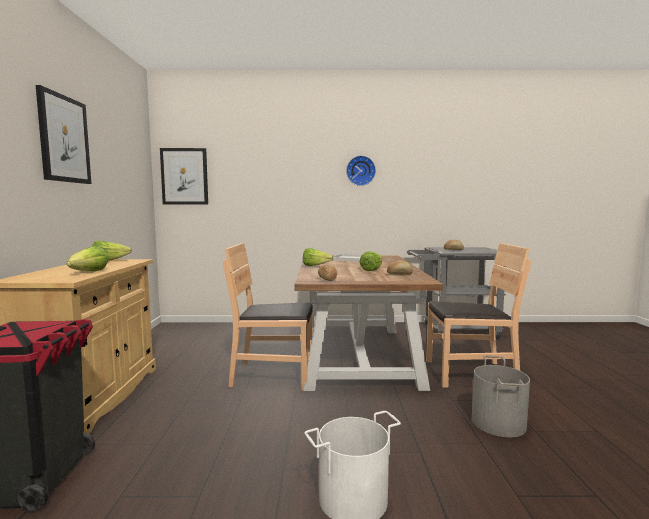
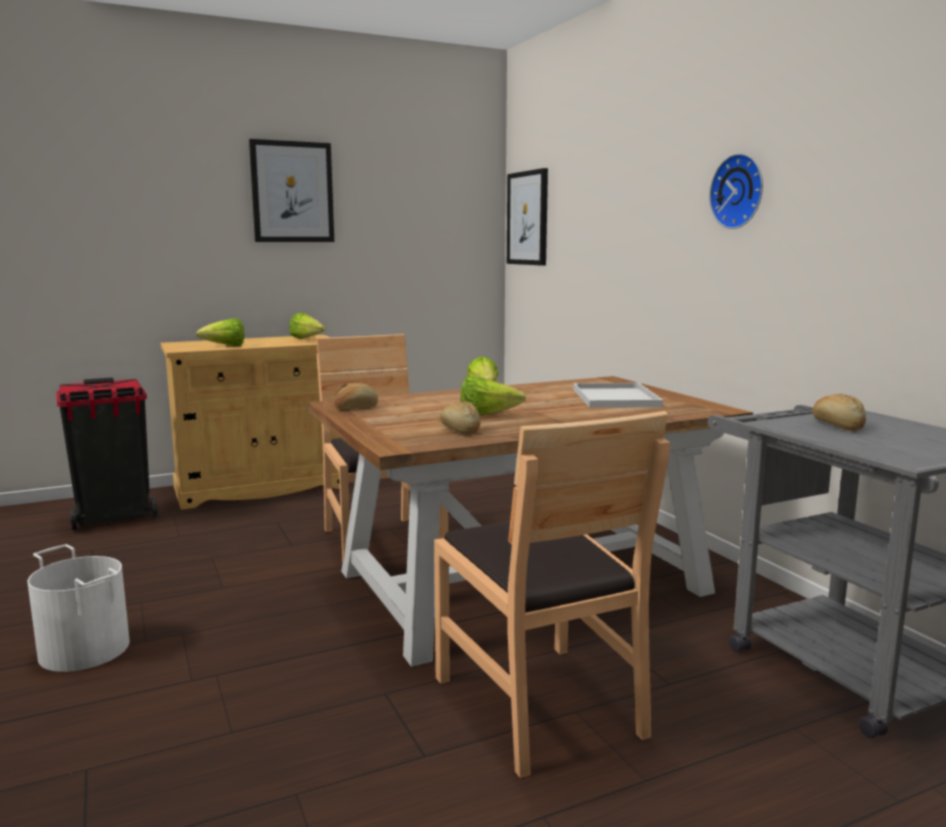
camera: 65 degrees right, 5 degrees up
grey bucket [472,355,530,437] -> none

